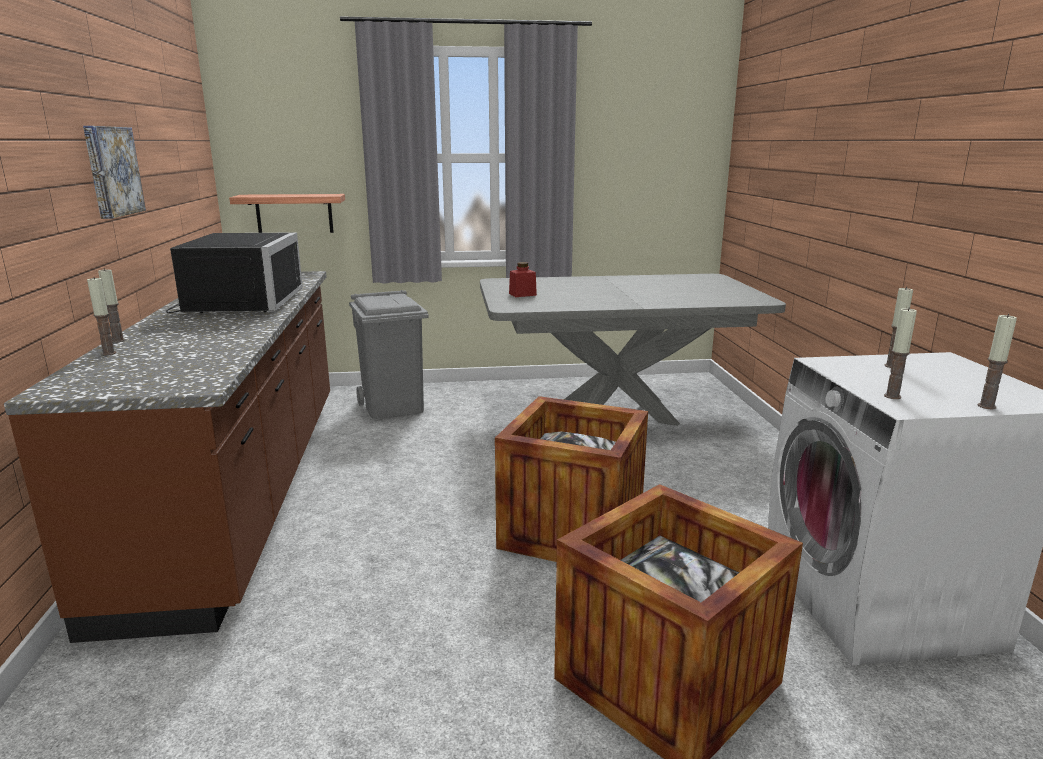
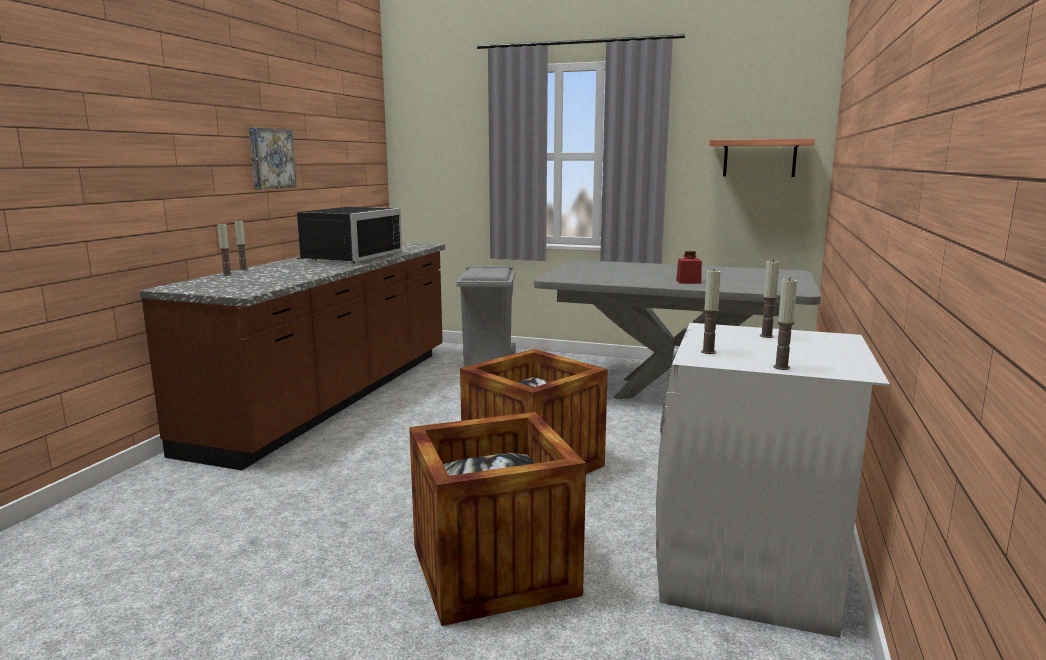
camera: 25 degrees right, 5 degrees down
shelf [229,194,345,233] -> shelf moved to [709,139,815,177]
red jar [509,262,537,297] -> red jar moved to [676,251,702,284]

